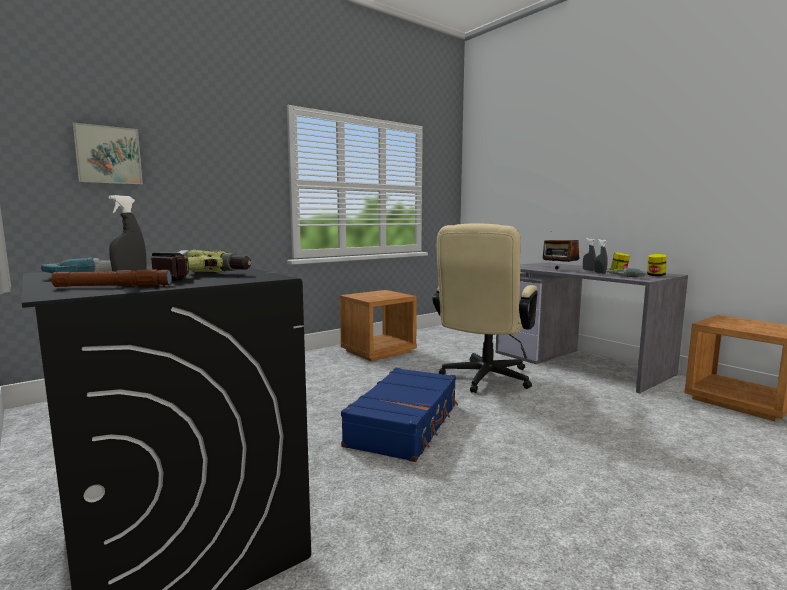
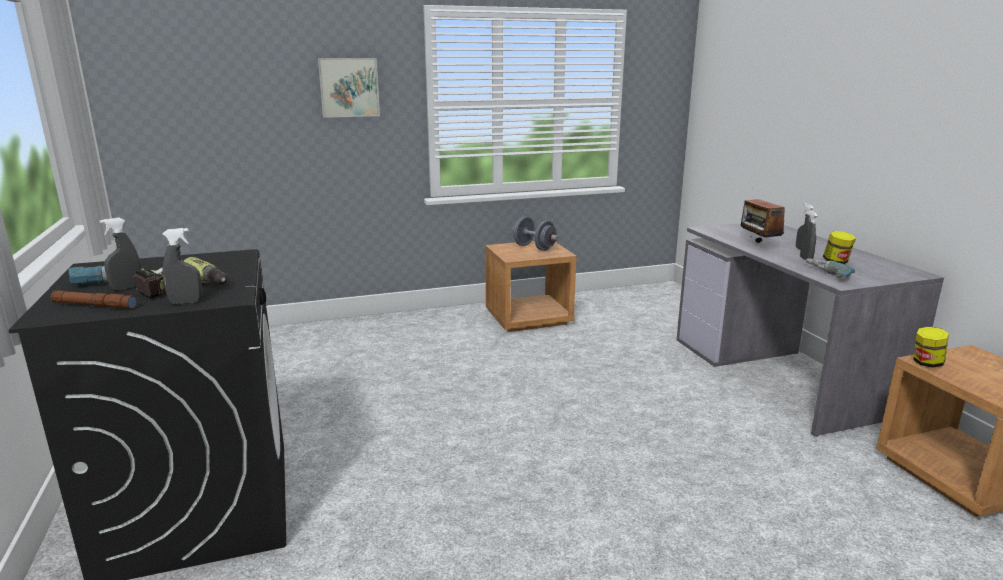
camera: 20 degrees right, 10 degrees up
picture [72,123,143,185] -> picture moved to [318,58,380,118]
blue suitcase [341,368,458,462] -> none
beige office chair [432,223,538,393] -> none
jar [647,254,667,276] -> jar moved to [914,327,949,368]
none -> grey spray bottle [163,228,202,305]
none -> grey dumbbell [512,217,559,251]

